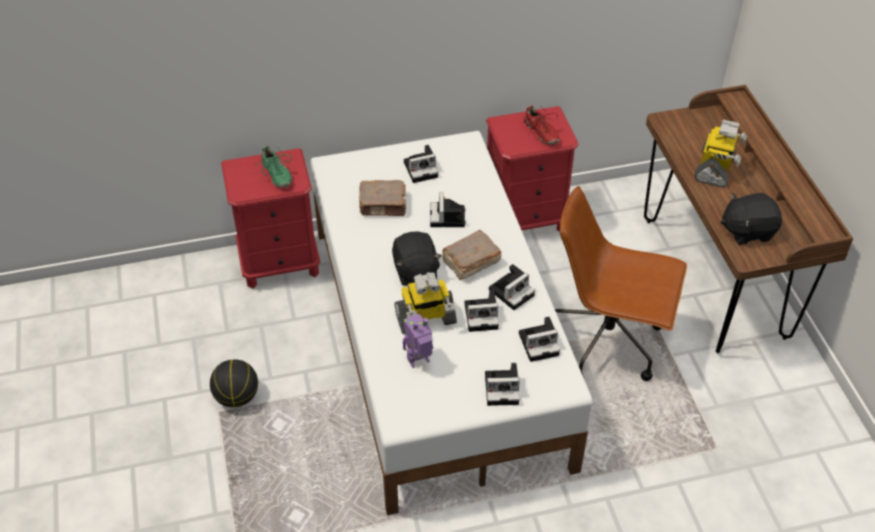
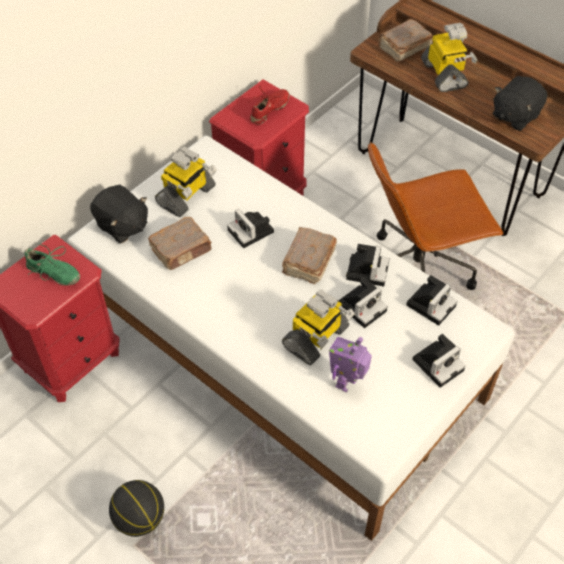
camera: 35 degrees left, 5 degrees up
black plush toy [392,231,442,286] -> black plush toy moved to [90,185,148,243]
camera [404,145,438,183] -> toy robot [155,147,217,217]
red shoe [524,105,559,145] -> red shoe turned 75 degrees counterclockwise [249,86,290,125]
none -> brown book [378,19,433,62]

